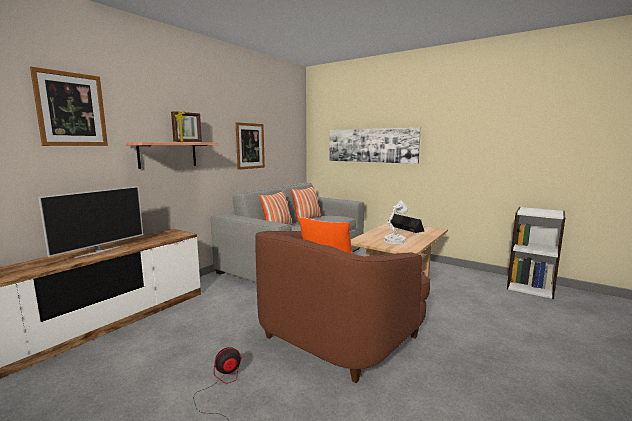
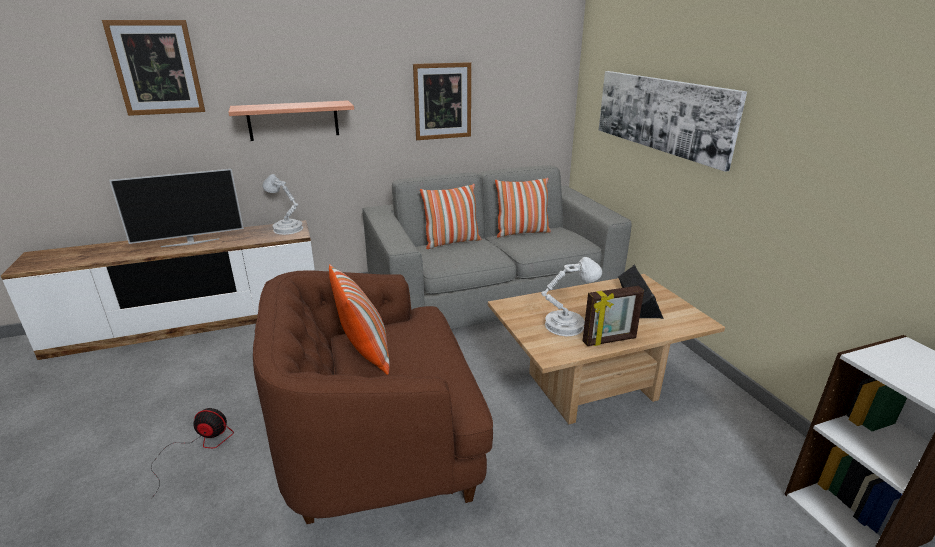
camera: 35 degrees right, 15 degrees up
picture frame [171,111,202,142] -> picture frame moved to [583,286,644,346]
none -> white table lamp [263,174,303,235]

